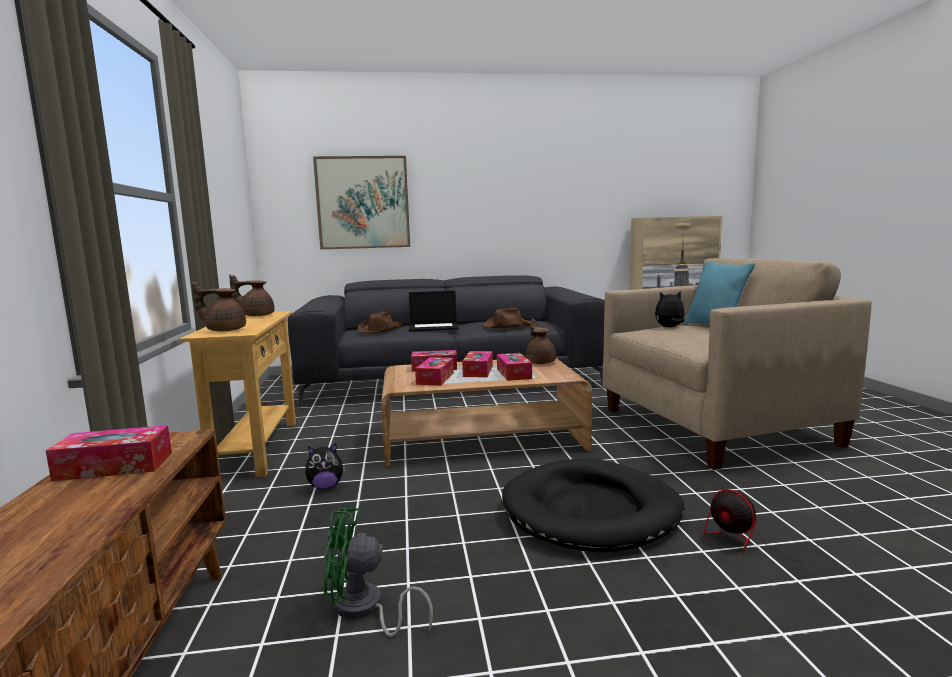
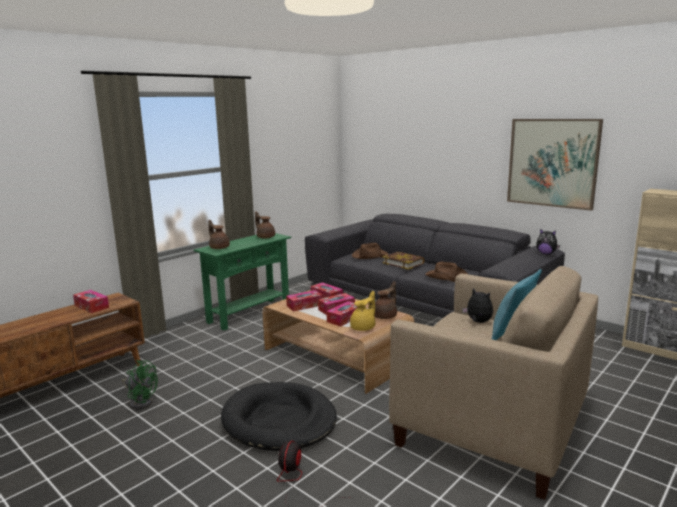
camera: 50 degrees right, 5 degrees up
beige console table [179,311,296,477] -> green console table [194,233,291,330]
plush toy [305,443,346,489] -> plush toy moved to [536,229,560,254]
picture [313,156,410,249] -> picture moved to [507,119,603,211]
green fan [323,508,433,637] -> green fan turned 150 degrees clockwise [122,360,158,410]
laptop [409,291,459,332] -> book [382,252,425,270]
none -> yellow teapot [350,291,375,331]

